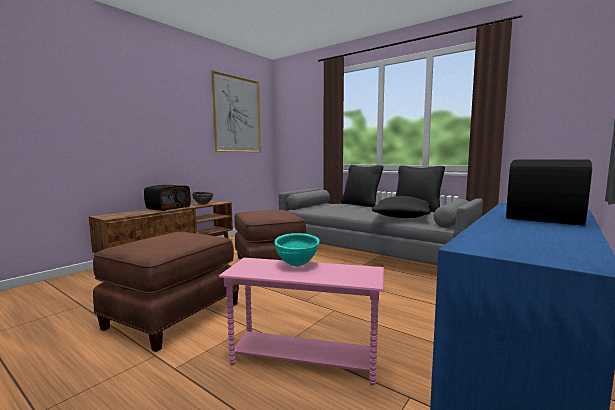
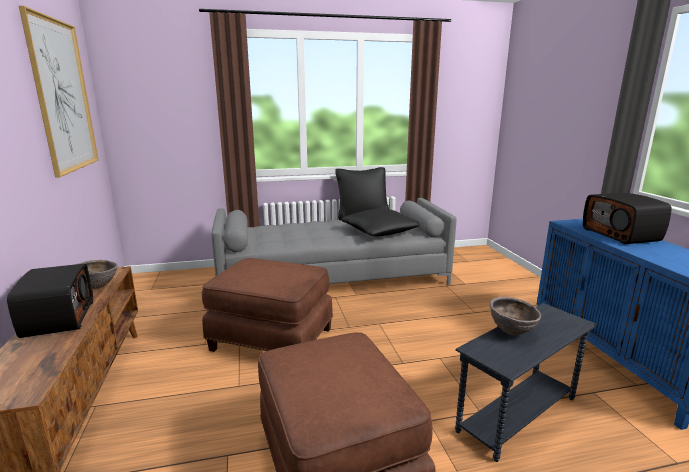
camera: 50 degrees left, 10 degrees up
pink side table [219,258,384,385] -> grey side table [455,303,597,462]
turquoise bowl [274,233,320,266] -> brown bowl [490,297,541,335]
black pillow [341,165,384,207] -> none

